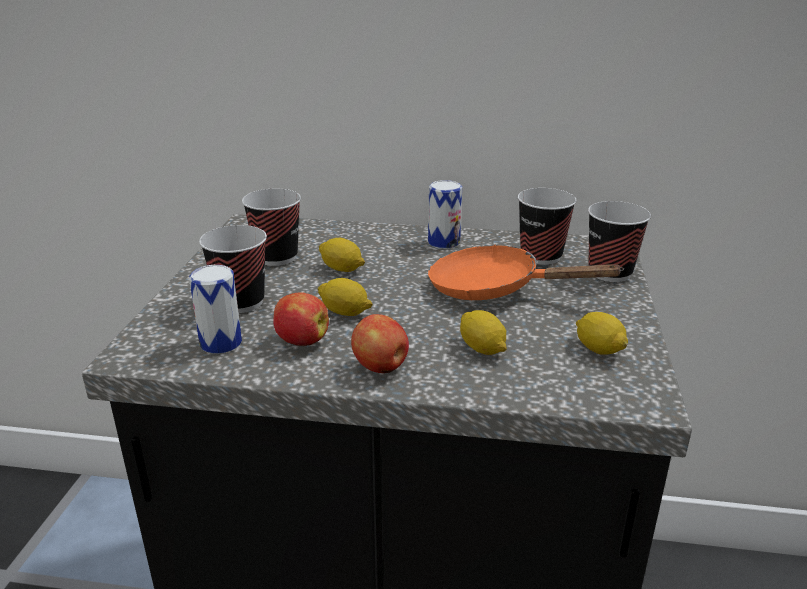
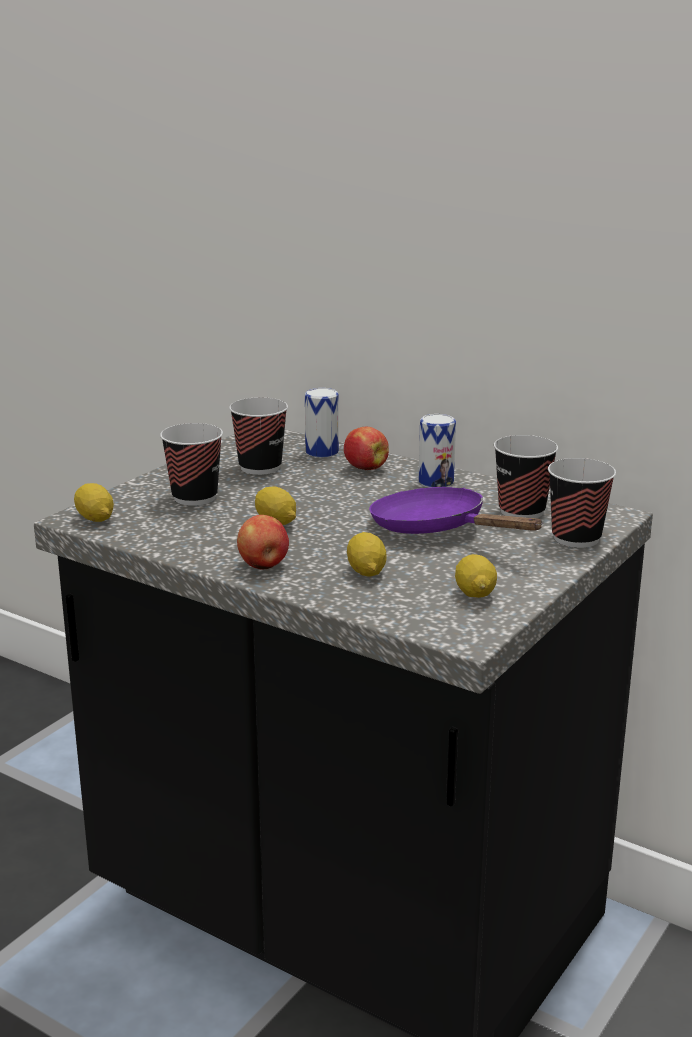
camera: 25 degrees right, 5 degrees down
can [189,265,242,354] -> can moved to [305,388,339,458]
apple [274,292,329,346] -> apple moved to [344,427,389,470]
lemon [319,238,365,272] -> lemon moved to [74,483,114,522]
orange frying pan [428,245,624,300] -> purple frying pan [369,487,543,534]

